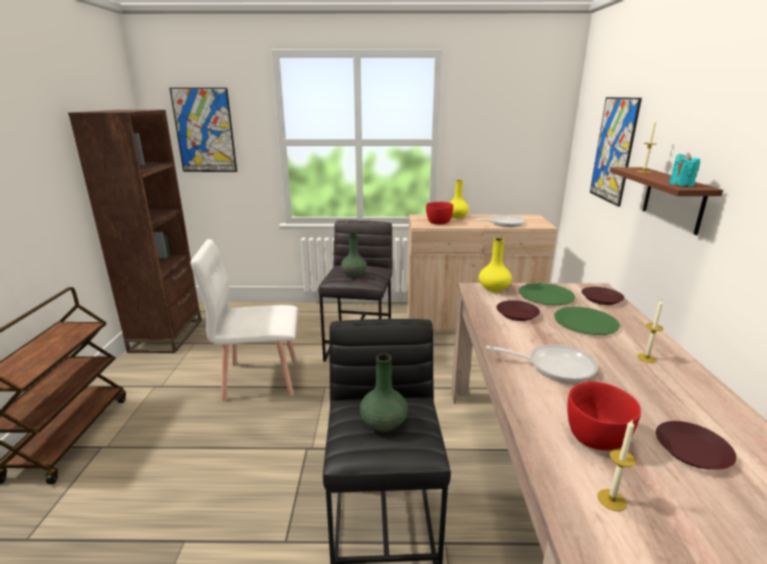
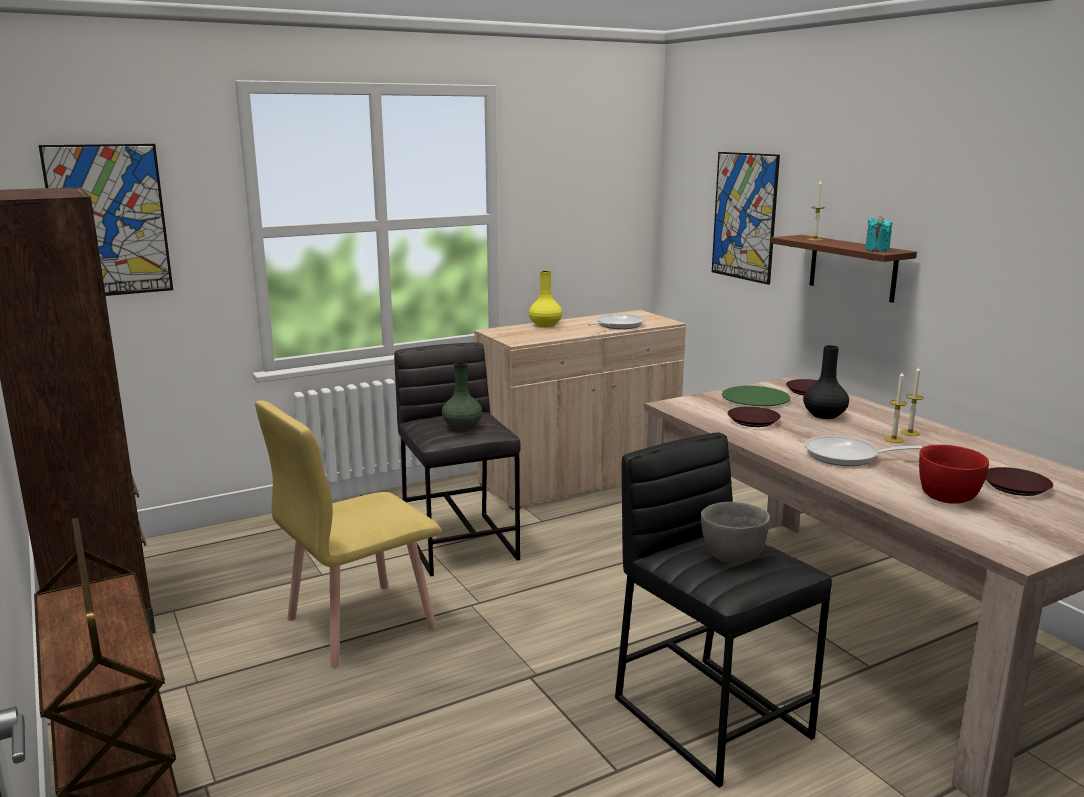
camera: 30 degrees left, 5 degrees down
white chair [190,239,298,401] -> yellow chair [255,400,441,667]
green vase [360,354,408,432] -> grey bowl [701,502,770,563]
red bowl [426,202,453,224] -> none
yellow vase [479,238,512,292] -> none
frying pan [486,344,598,383] -> frying pan turned 150 degrees counterclockwise [805,435,925,466]
green plate [554,307,620,335] -> black vase [803,345,849,419]
candle [597,419,636,511] -> candle moved to [884,372,907,443]

